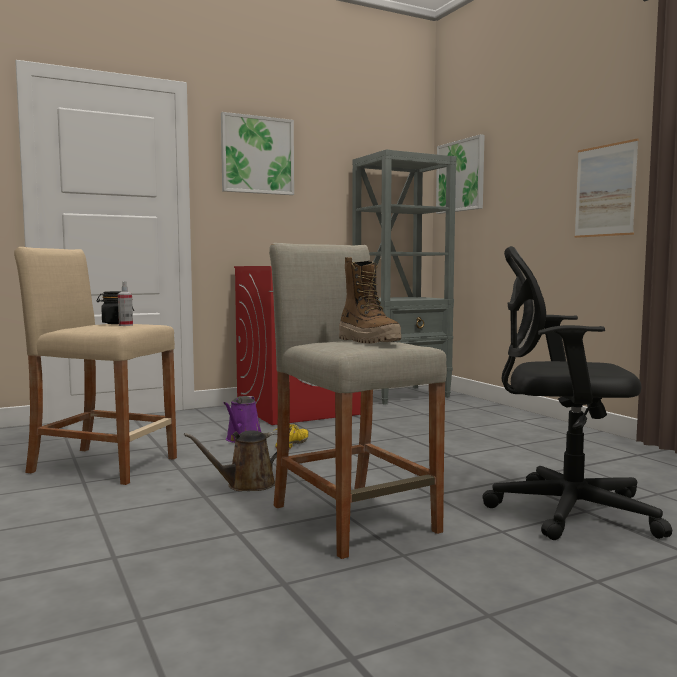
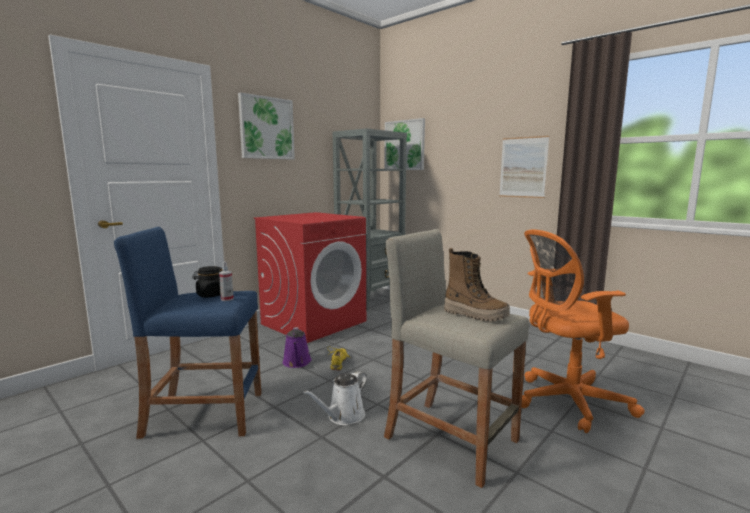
camera: 20 degrees left, 5 degrees up
beige stool [14,247,177,485] -> blue stool [114,227,261,439]
brown watering can [184,430,277,491] -> white watering can [303,371,367,425]
black office chair [482,246,672,540] -> orange office chair [522,229,645,433]

